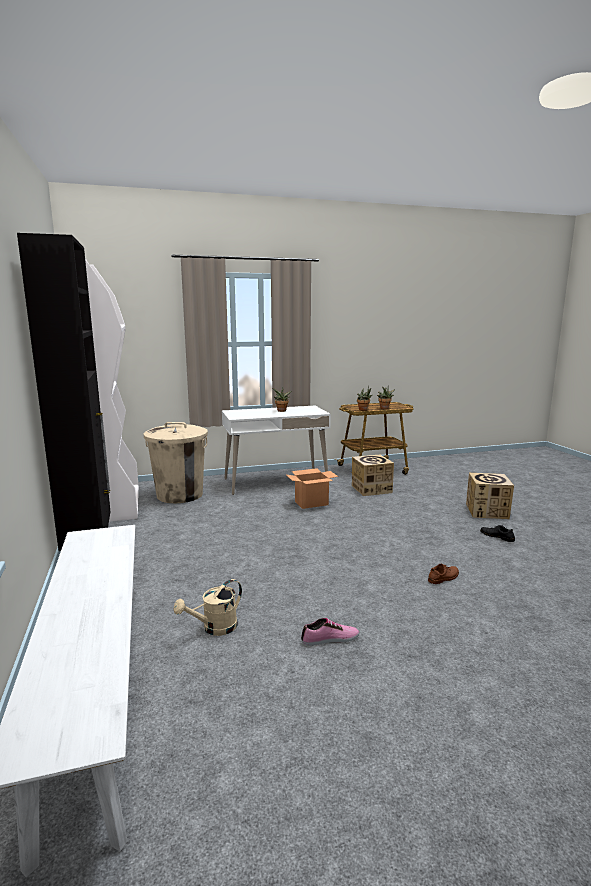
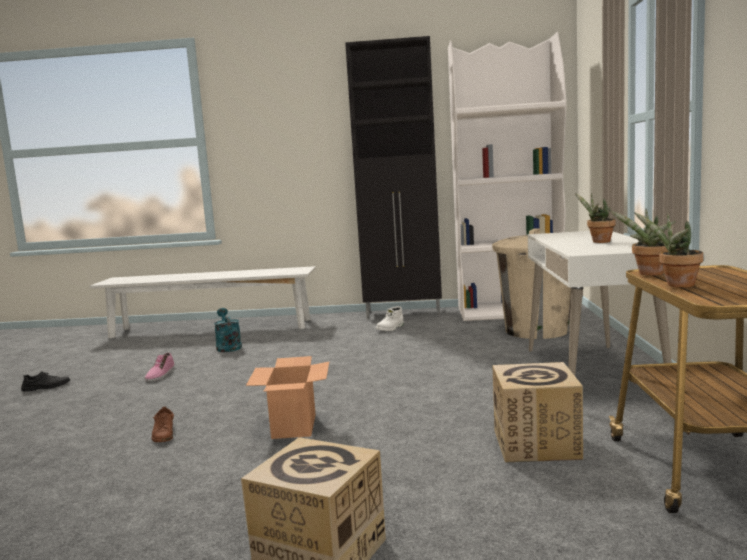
camera: 110 degrees right, 5 degrees down
beige watering can [173,579,242,636] -> turquoise watering can [214,308,242,352]
cardboard box [286,468,338,509] -> cardboard box moved to [246,356,329,439]
black shoe [480,525,515,542] -> black shoe moved to [21,371,70,392]
none -> white boot [376,306,404,331]

